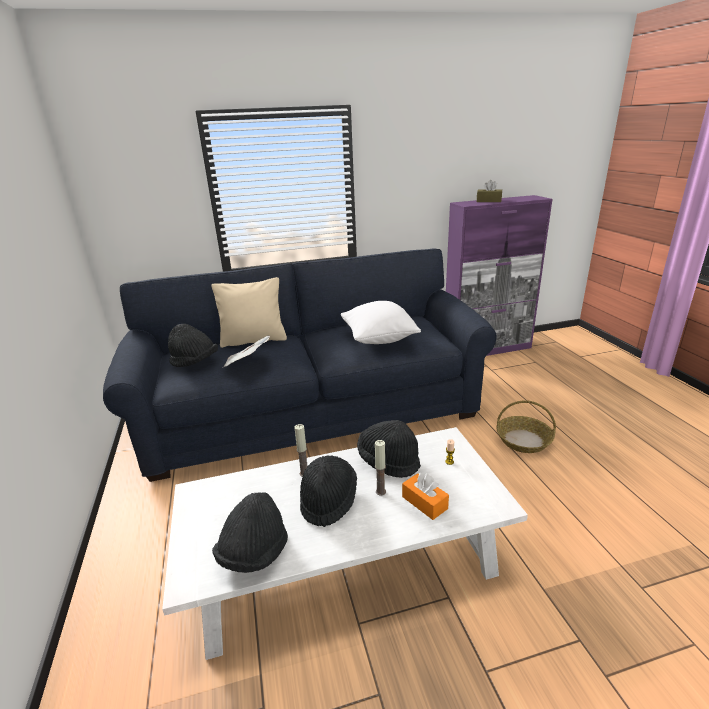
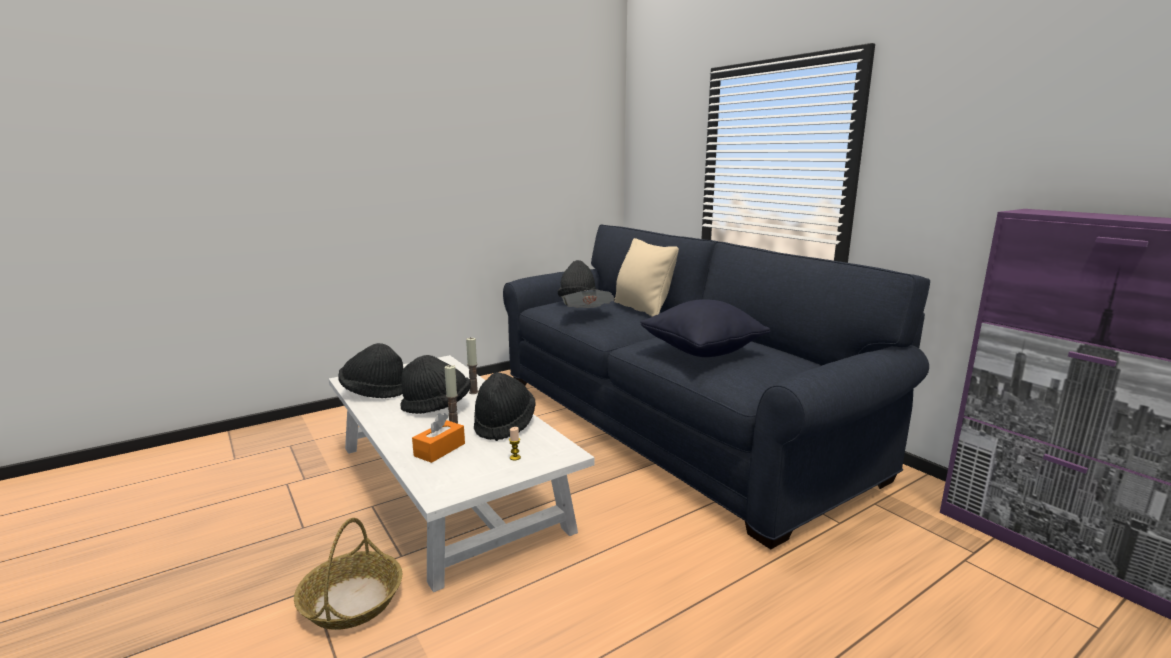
camera: 70 degrees right, 10 degrees down
white pillow [341,301,421,344] -> black pillow [640,299,770,357]
brown tissue box [477,180,502,202] -> none
basket [497,400,556,453] -> basket moved to [294,518,402,630]

